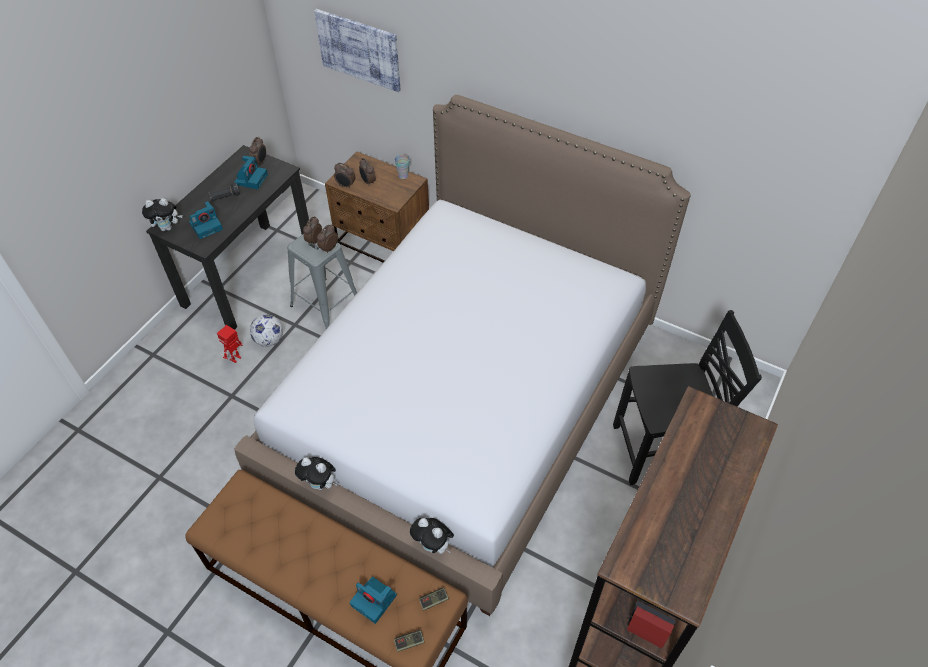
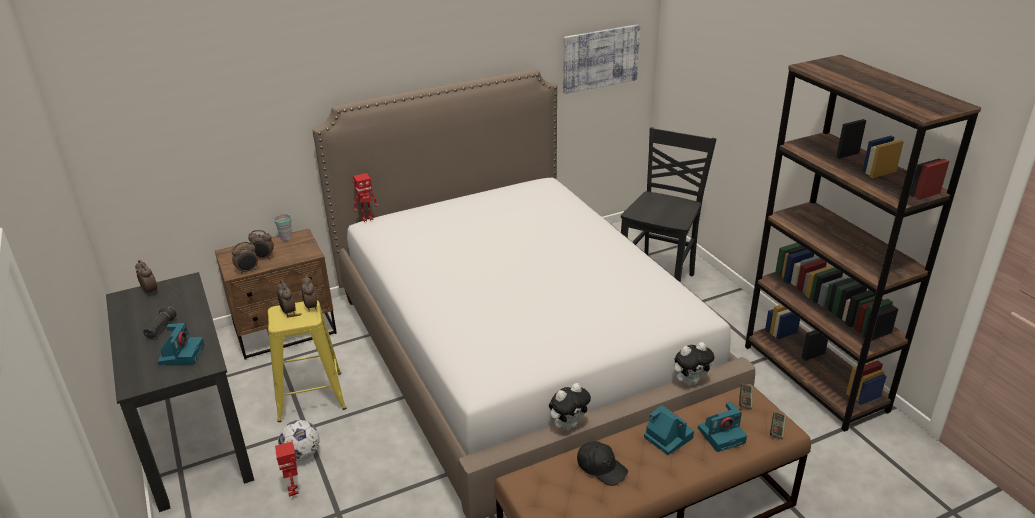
camera: 55 degrees left, 20 degrees down
plush toy [142,198,182,231] -> none
camera [234,156,268,189] -> camera moved to [644,405,694,455]
grey stool [287,234,357,329] -> yellow stool [268,300,346,422]
picture [314,9,400,92] -> picture moved to [563,24,640,94]
none -> toy robot [353,173,379,222]
none -> black cap [577,441,628,486]

